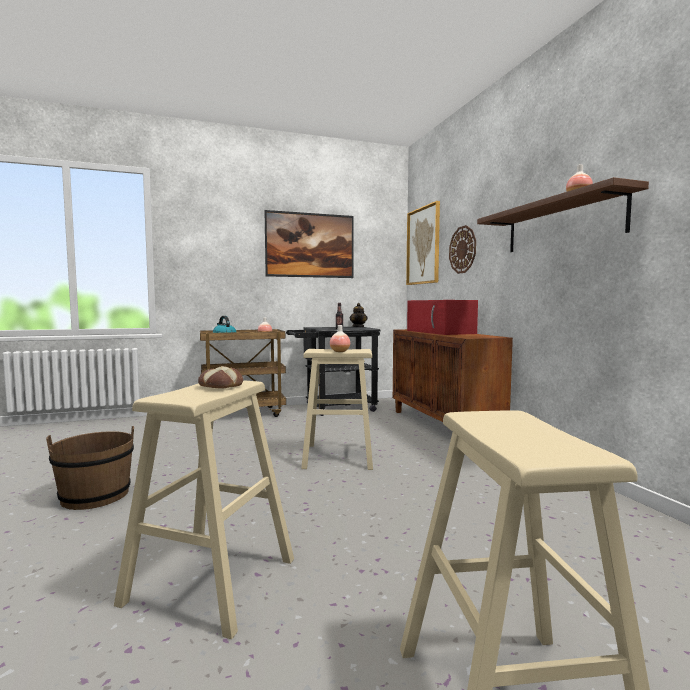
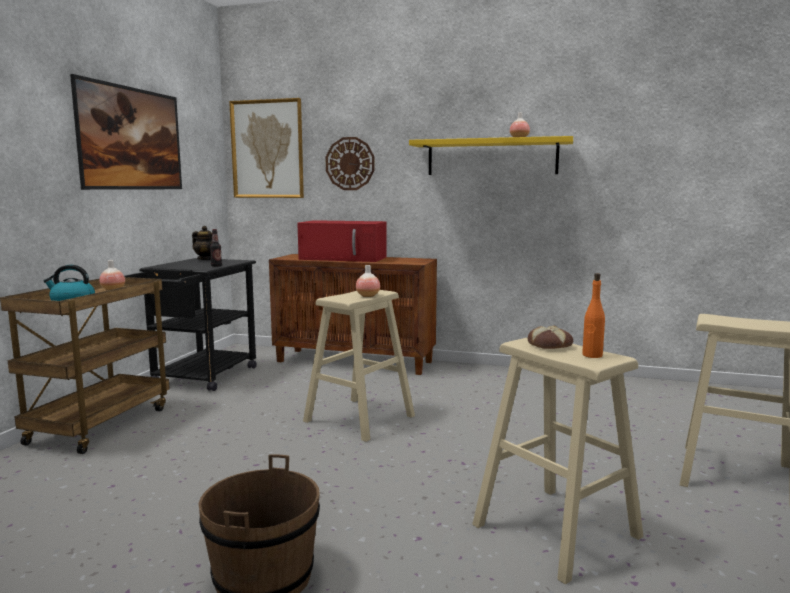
camera: 55 degrees left, 5 degrees up
brown shelf [477,177,649,252] -> yellow shelf [409,136,573,175]
none -> orange bottle [582,273,605,358]

